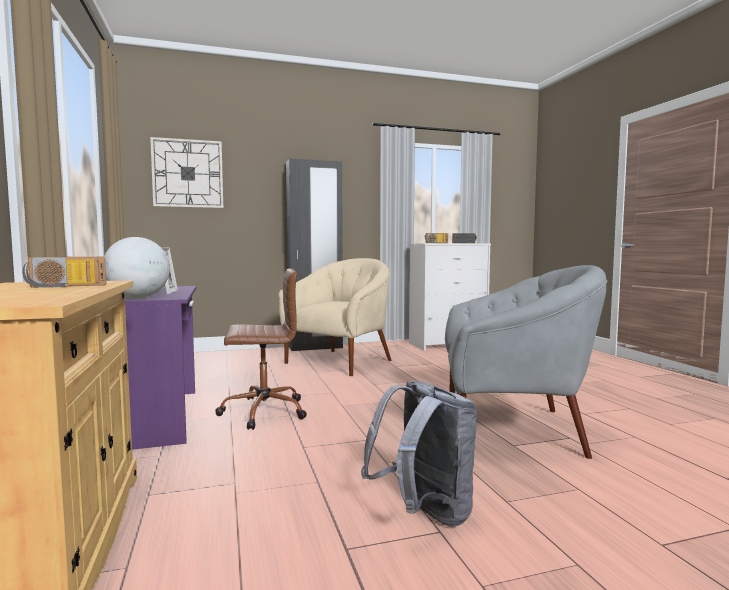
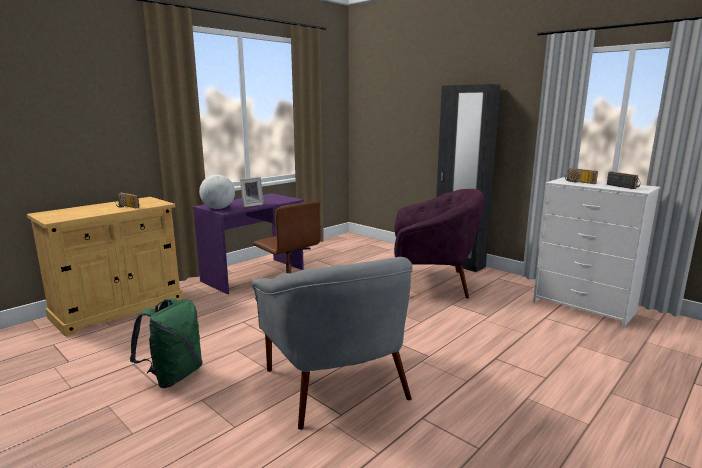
camera: 60 degrees right, 10 degrees up
wall clock [150,137,223,208] -> none
beige armchair [278,258,392,376] -> purple armchair [394,189,484,298]
grey backpack [361,381,477,527] -> green backpack [130,298,203,388]

